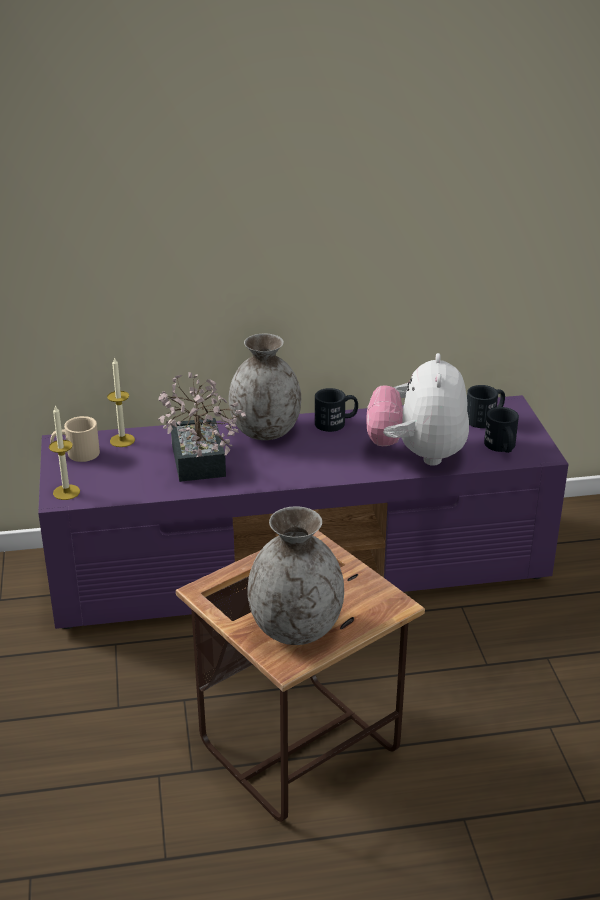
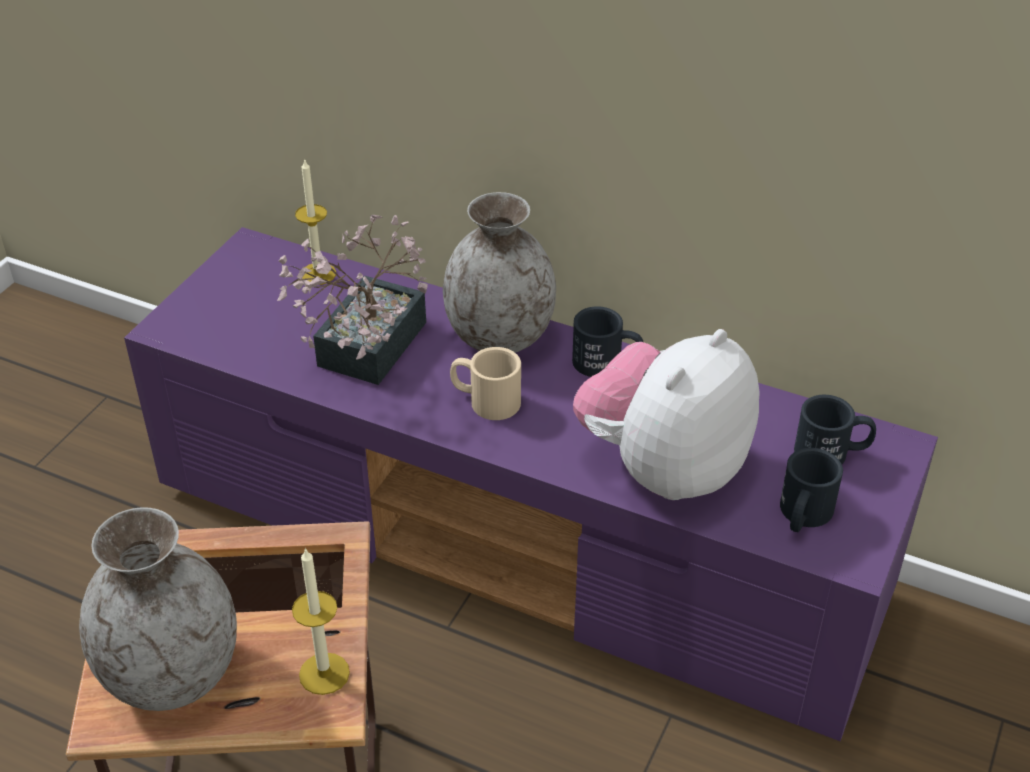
camera: 35 degrees right, 10 degrees up
candle [49,405,80,500] -> candle moved to [292,547,350,695]
beige mug [51,416,100,462] -> beige mug moved to [450,347,521,420]

